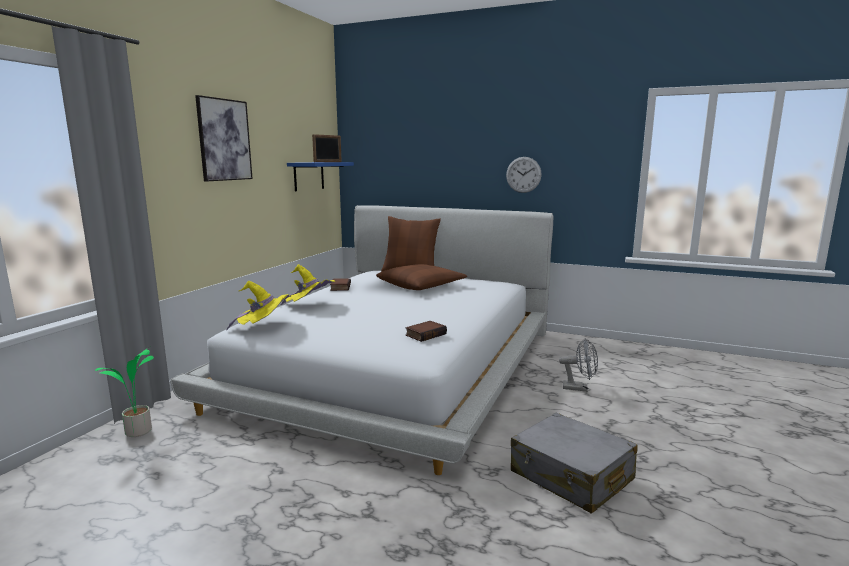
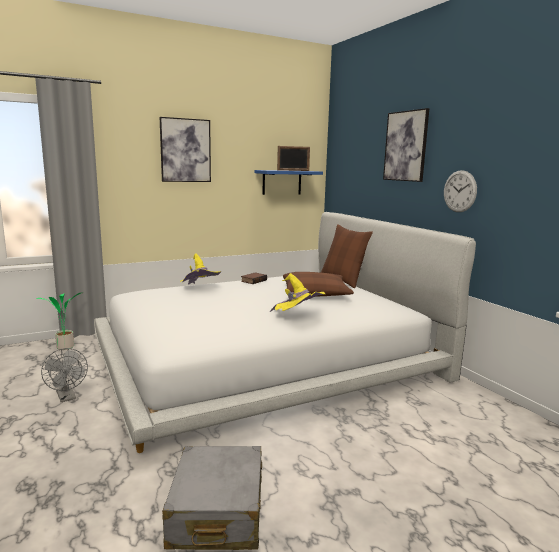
camera: 40 degrees right, 0 degrees up
yellow hat [226,281,291,330] -> yellow hat moved to [270,273,325,312]
book [406,321,447,342] -> none
grey fan [559,338,598,392] -> grey fan moved to [41,348,88,402]
none -> picture [383,108,429,182]

